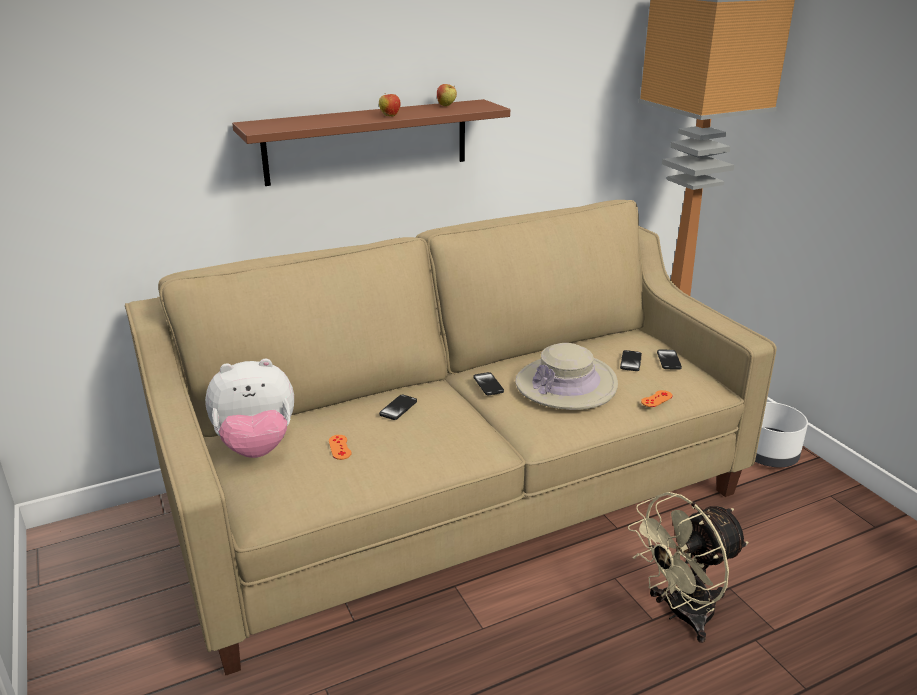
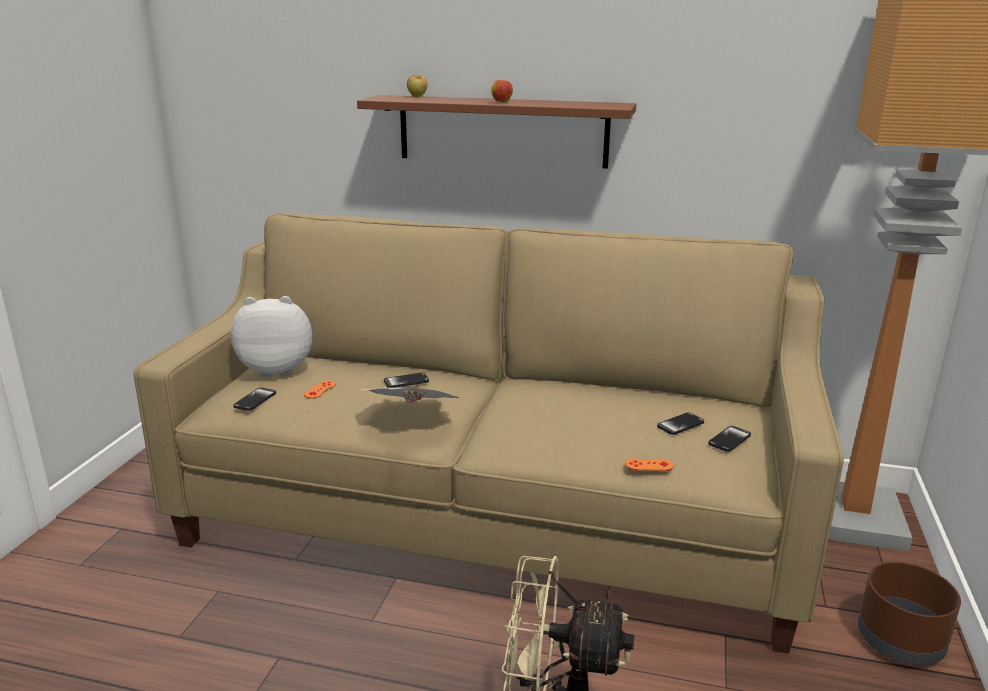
camera: 40 degrees right, 5 degrees down
plush toy [205,359,294,458] -> plush toy turned 150 degrees clockwise [231,296,312,378]
apple [437,84,457,106] -> apple moved to [407,75,428,97]
phone [474,372,504,395] -> phone moved to [233,387,276,411]
beige hat [515,343,618,410] -> none
white planter [755,402,808,467] -> brown planter [858,562,961,665]
none -> newspaper [361,387,459,403]

